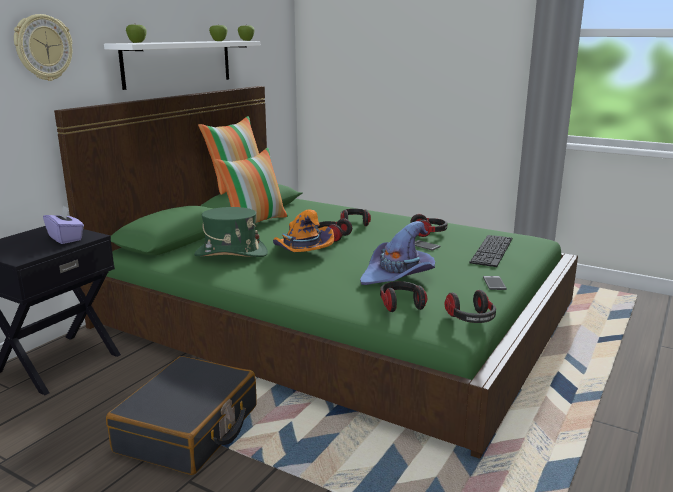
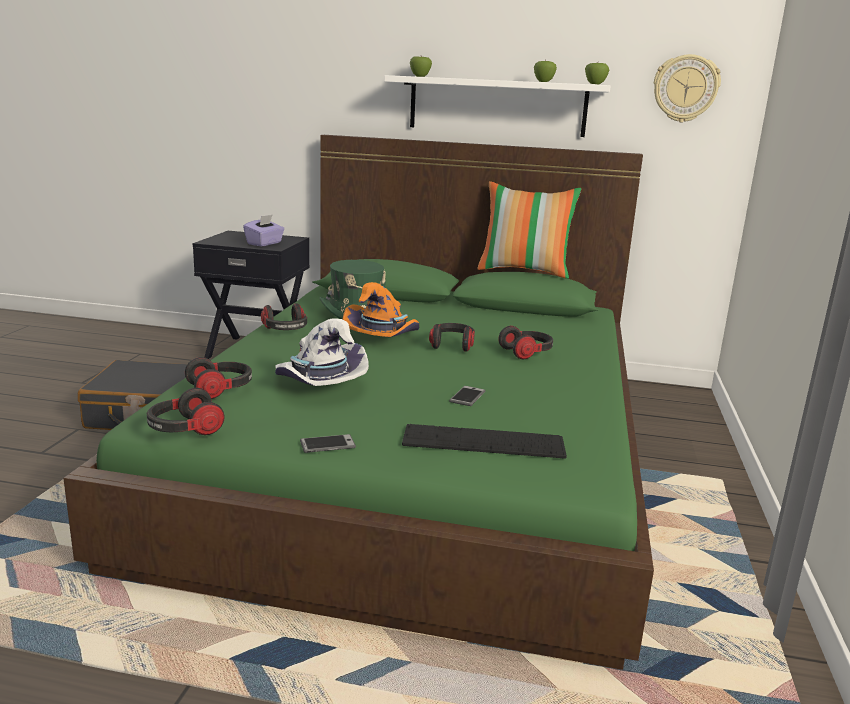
camera: 70 degrees right, 0 degrees up
wall clock [14,14,72,81] -> wall clock moved to [654,54,721,122]
pillow [214,148,288,223] -> none
purple hat [360,221,435,285] -> white hat [275,318,369,386]
headphones [410,214,448,237] -> headphones moved to [261,303,307,330]

